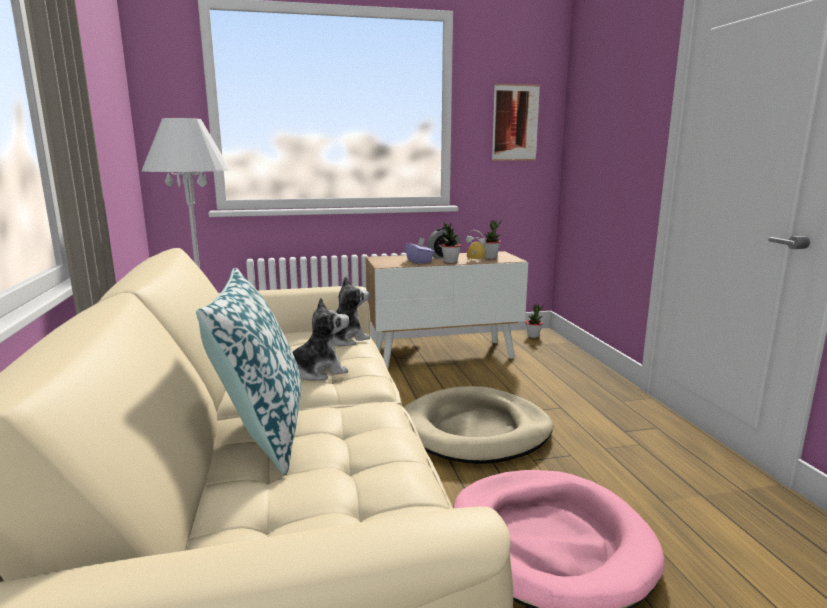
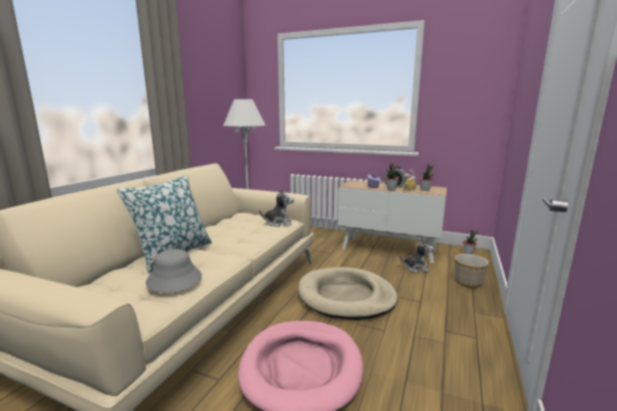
camera: 35 degrees right, 0 degrees up
plush toy [293,298,349,381] -> plush toy moved to [400,238,434,273]
picture [492,84,540,161] -> none
none -> grey hat [146,249,202,293]
none -> planter [455,254,488,288]

